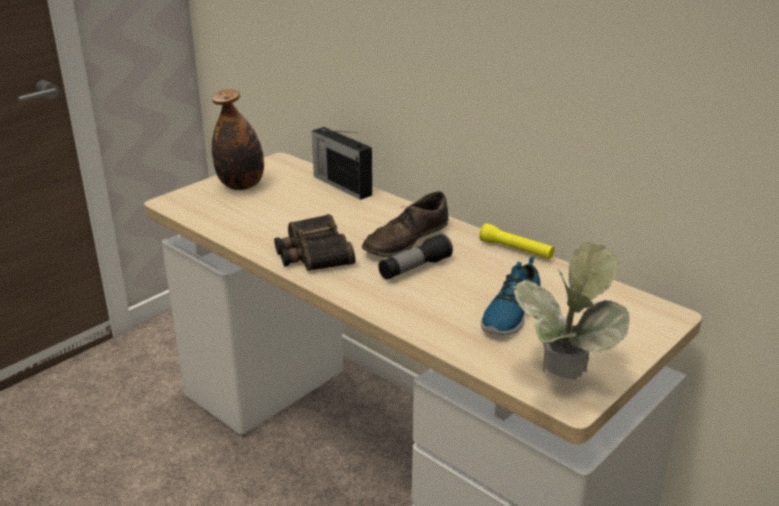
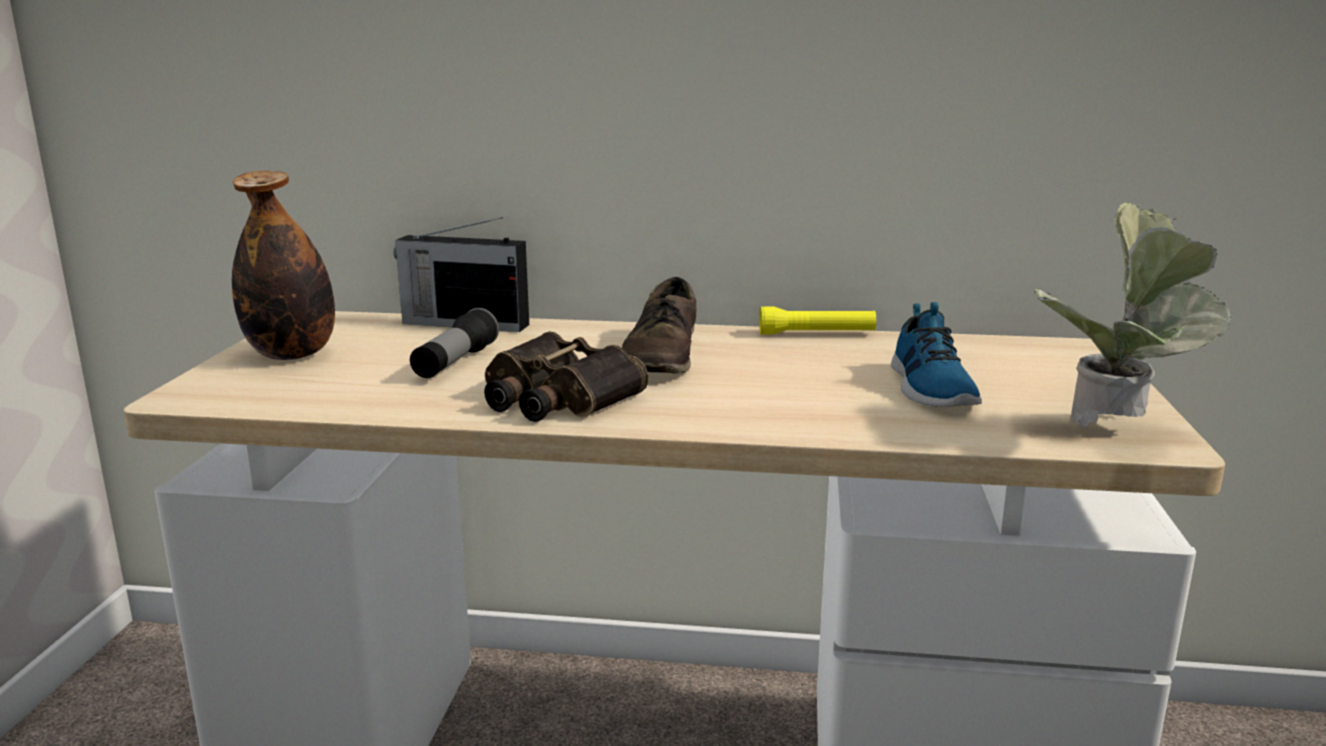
camera: 35 degrees left, 10 degrees down
flashlight [378,233,453,280] -> flashlight moved to [410,308,499,378]

